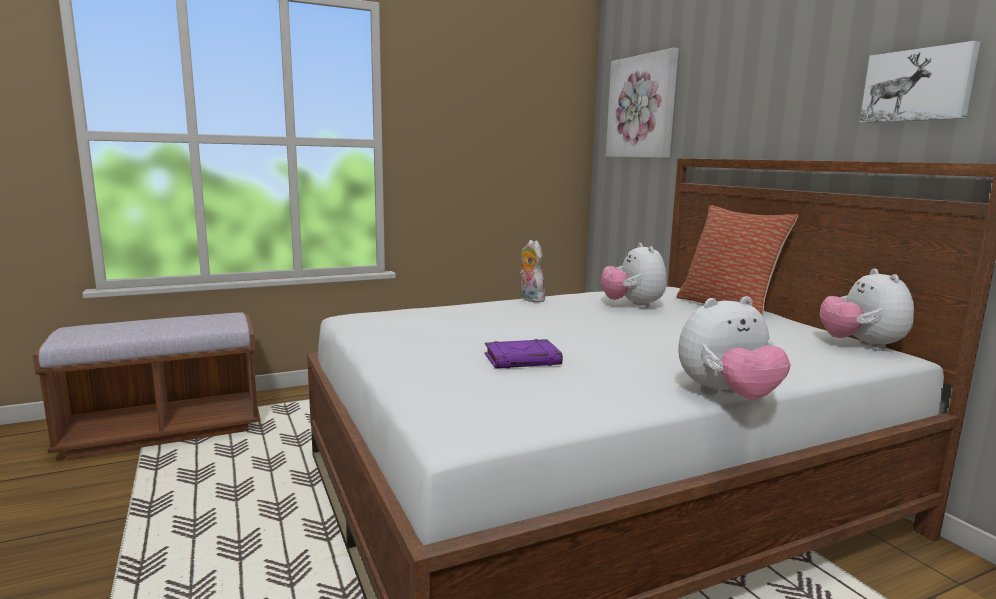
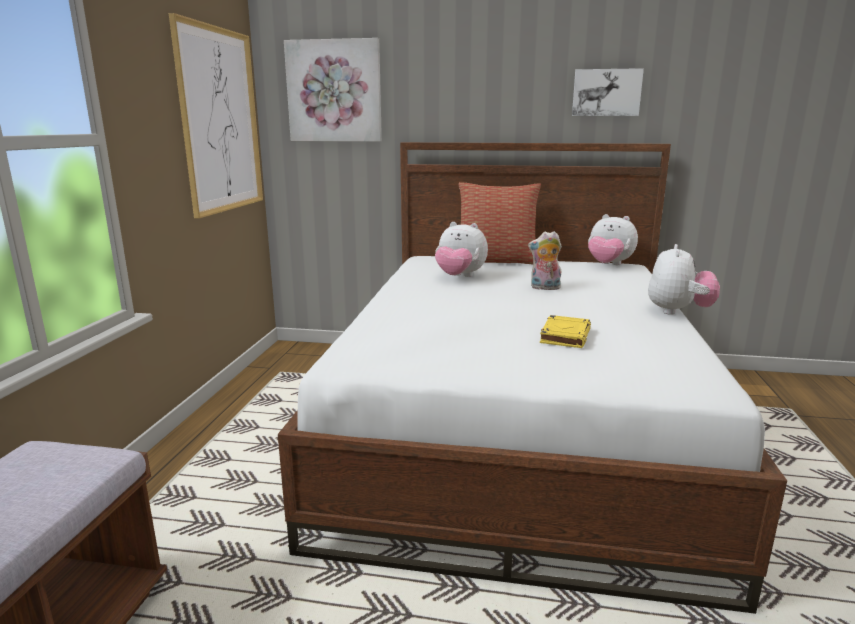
camera: 55 degrees left, 5 degrees up
purple book [485,339,563,369] -> yellow book [540,315,591,348]
plush toy [519,240,545,302] -> plush toy moved to [528,231,562,290]
none -> picture [169,13,263,218]

